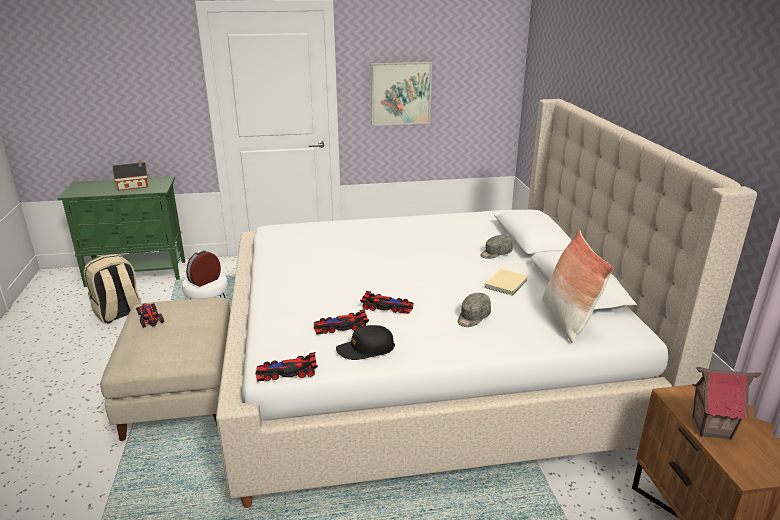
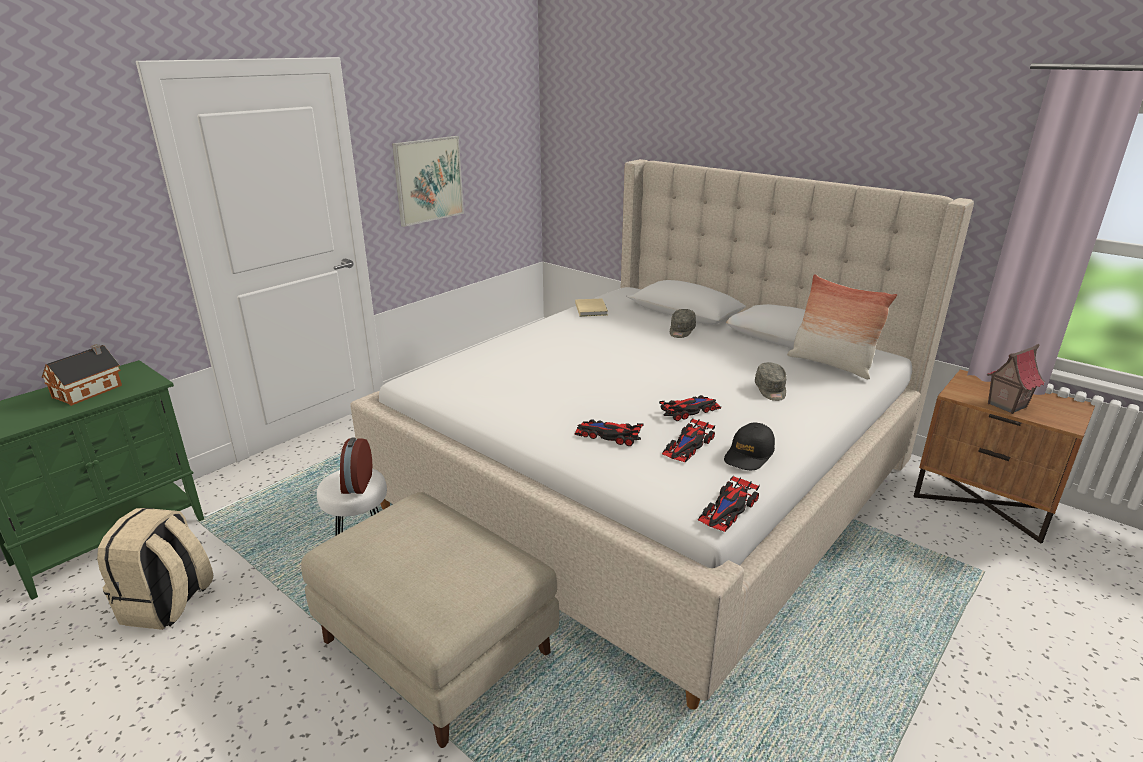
camera: 40 degrees left, 0 degrees up
toy car [136,303,164,328] -> toy car moved to [575,419,644,446]
beige book [484,268,528,296] -> beige book moved to [575,299,608,317]

